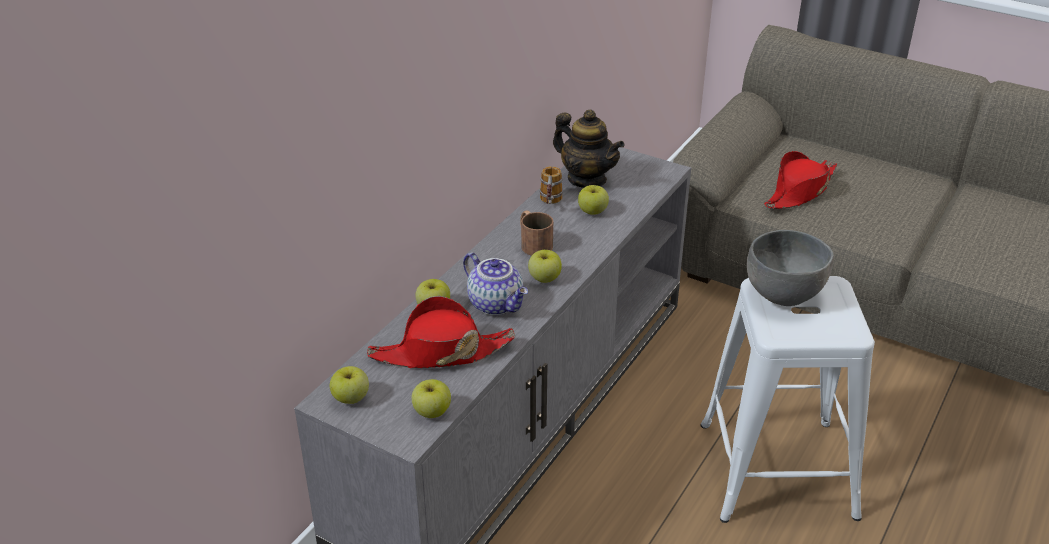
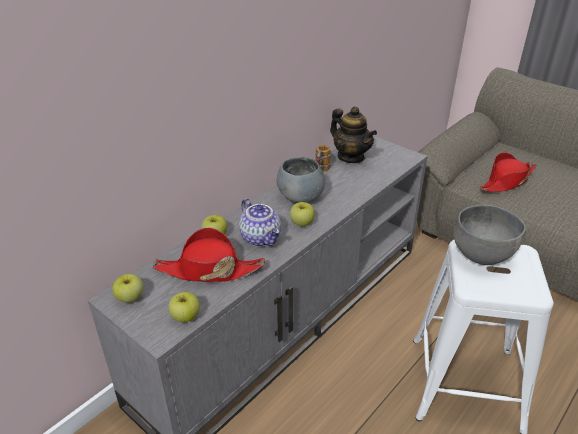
camera: 10 degrees right, 0 degrees up
brown mug [520,210,553,256] -> grey bowl [277,157,325,203]
apple [578,185,609,215] -> none

